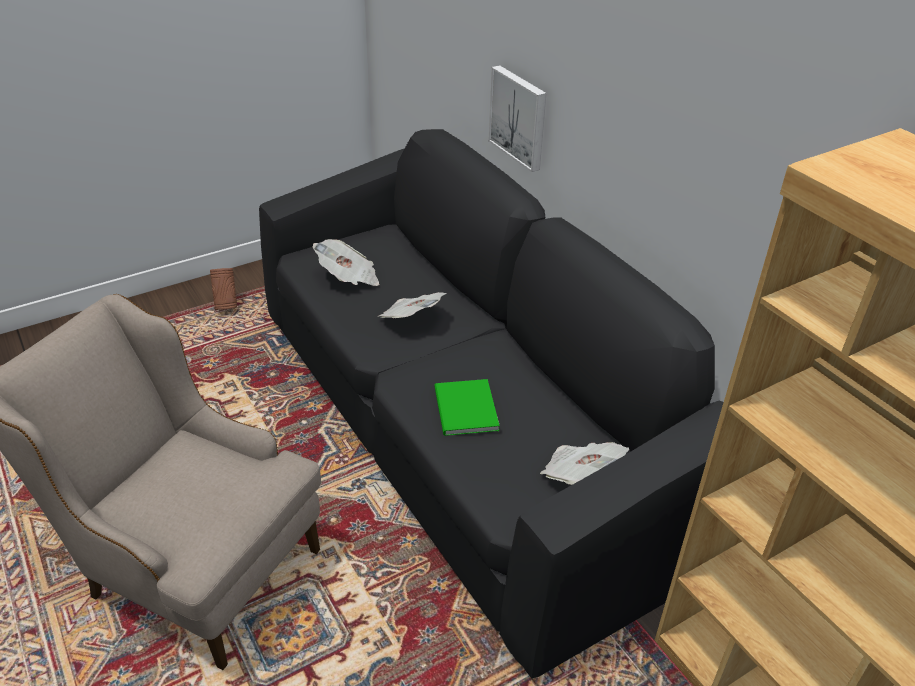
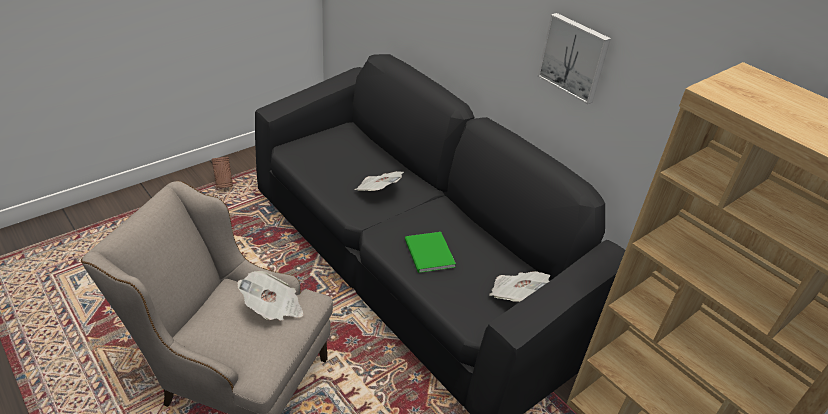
camera: 10 degrees left, 0 degrees up
newspaper [313,239,380,286] -> newspaper moved to [237,271,304,321]
picture [488,65,547,172] -> picture moved to [538,13,611,104]

